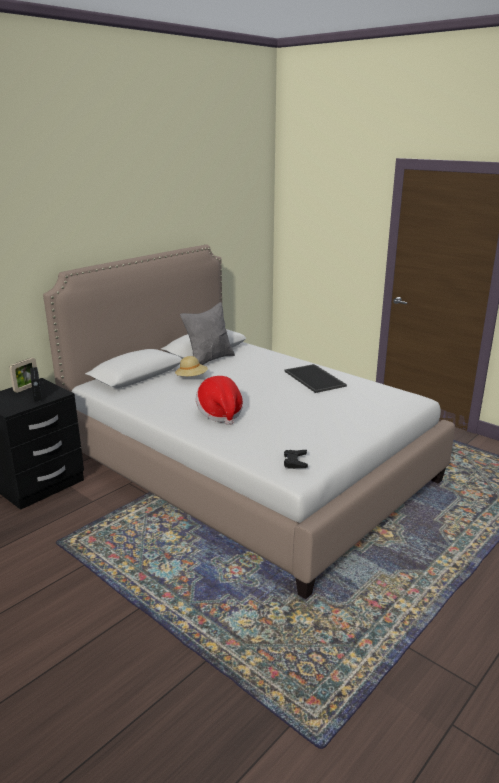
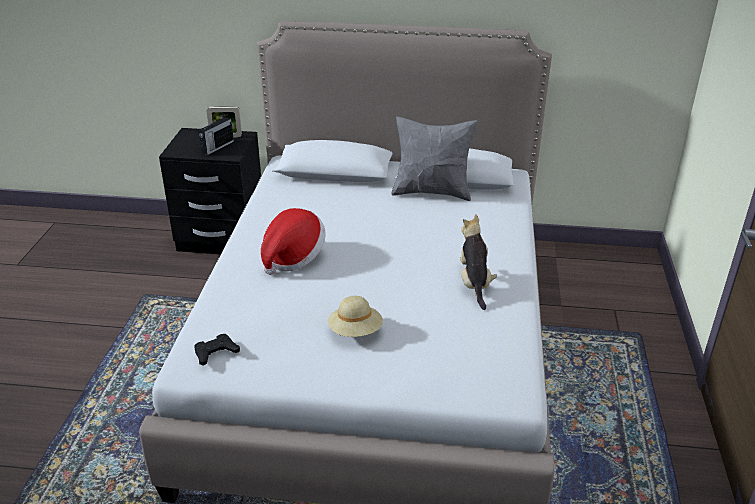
camera: 55 degrees right, 10 degrees up
beige hat [175,356,208,376] -> beige hat moved to [328,296,383,337]
tray [285,364,347,393] -> plush toy [460,214,497,310]

